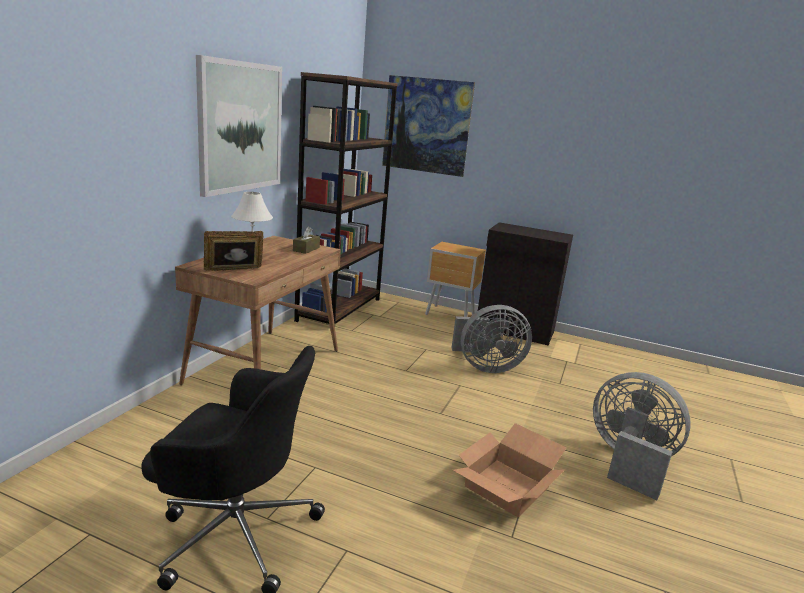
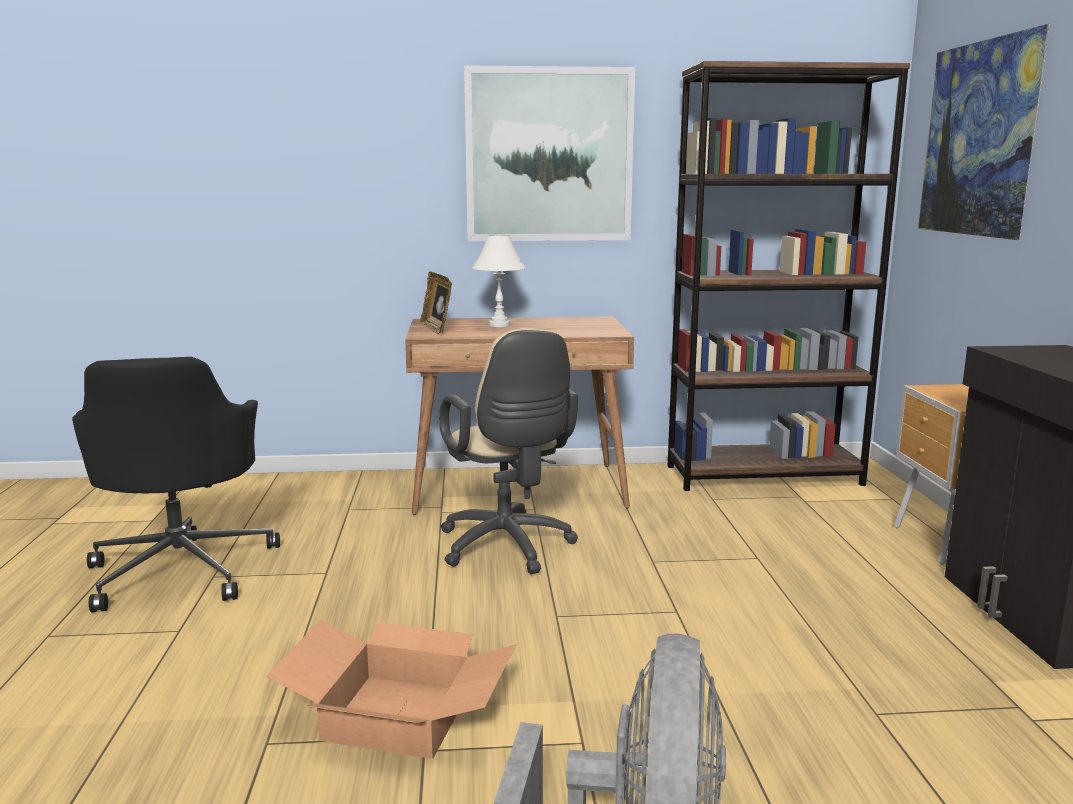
camera: 65 degrees right, 5 degrees down
picture frame [204,231,263,271] -> picture frame turned 150 degrees counterclockwise [420,271,452,334]
brown tissue box [293,226,320,254] -> none
grey fan [452,305,532,373] -> none
none -> beige office chair [439,328,578,574]

